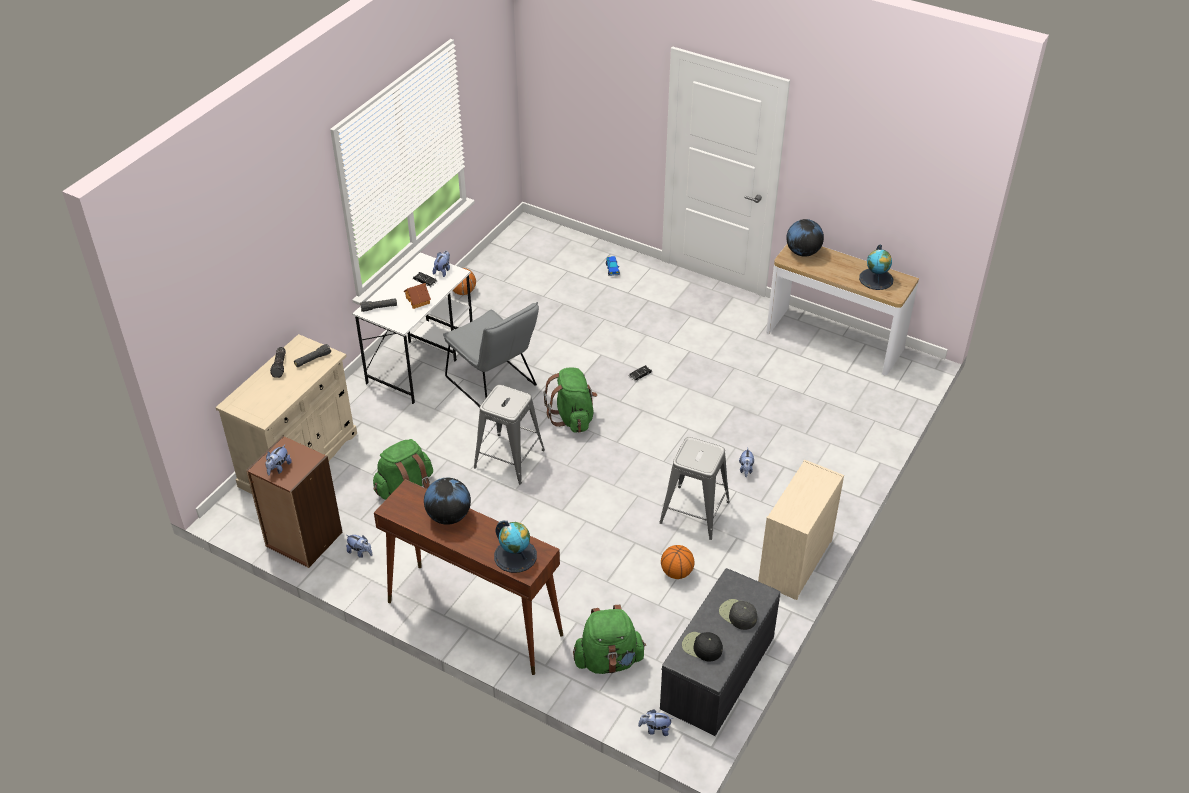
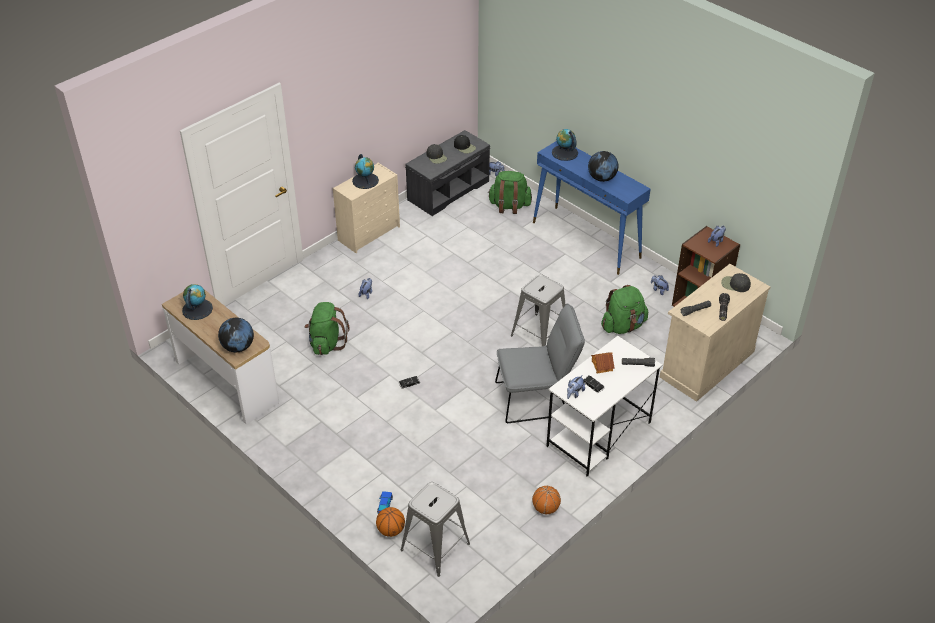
camera: 165 degrees left, 0 degrees up
brown console table [374,479,563,675] -> blue console table [533,141,651,275]
grey chair [443,302,539,408] -> grey chair turned 105 degrees clockwise [495,304,585,423]
green backpack [543,368,597,433] -> green backpack moved to [305,302,350,355]
grey stool [659,437,730,540] -> grey stool moved to [401,482,470,577]
basketball [661,545,694,579] -> basketball moved to [376,507,405,537]
none -> globe [352,154,379,189]
none -> black cap [721,273,751,292]

